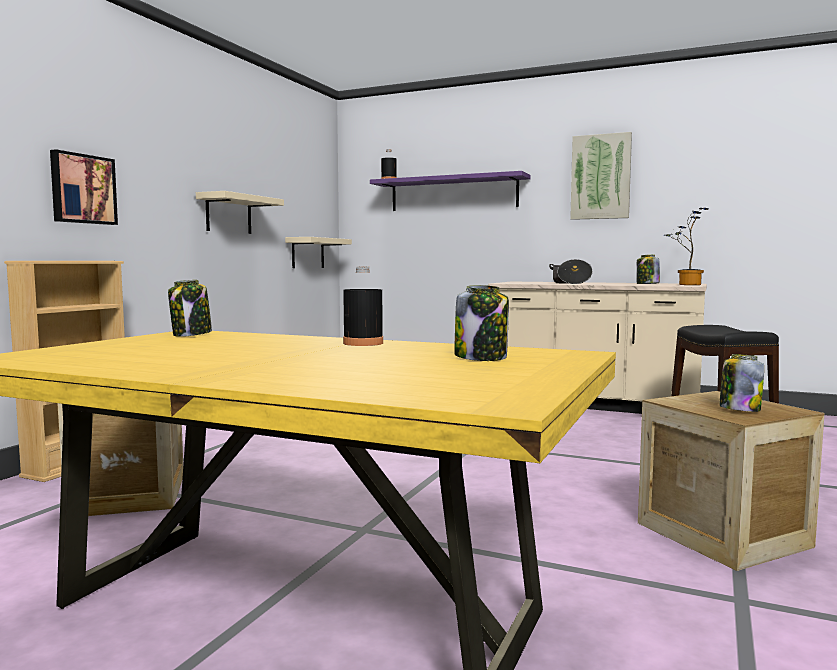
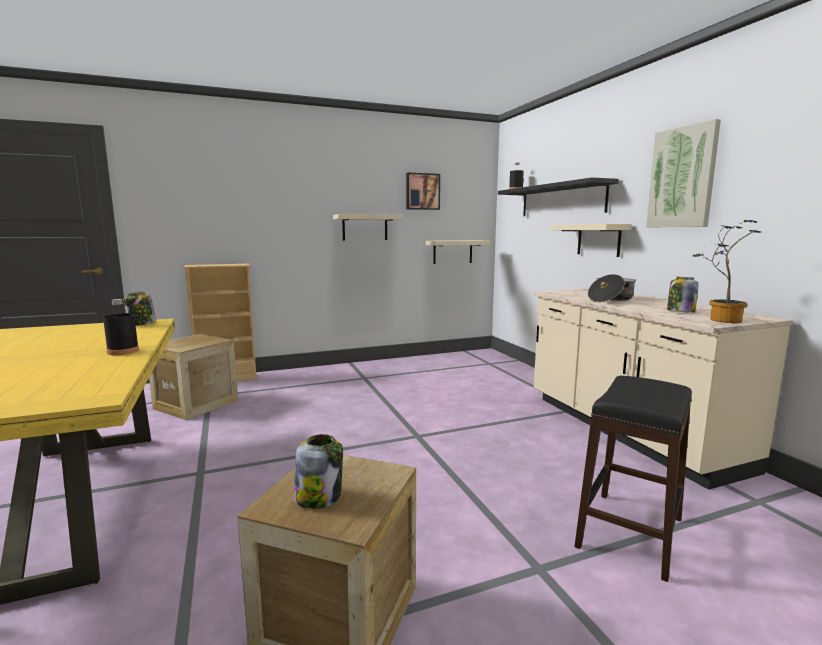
camera: 45 degrees right, 5 degrees up
picture [50,149,118,225] -> picture moved to [406,173,440,210]
purple shelf [370,171,531,211] -> black shelf [498,177,619,216]
jar [454,285,509,361] -> none
none -> beige shelf [550,224,632,257]

